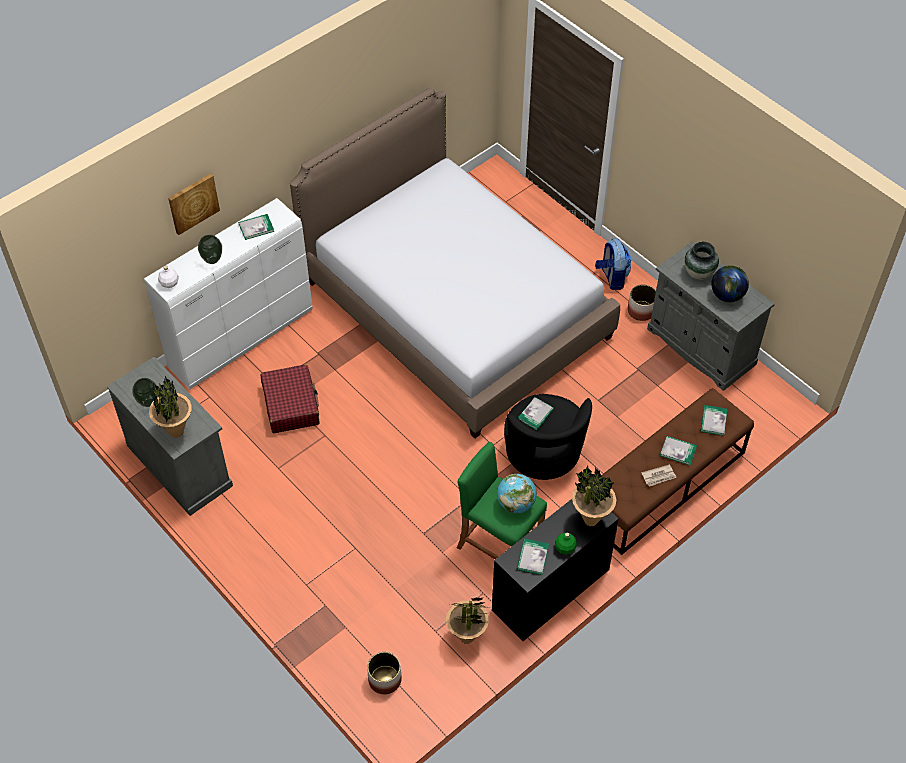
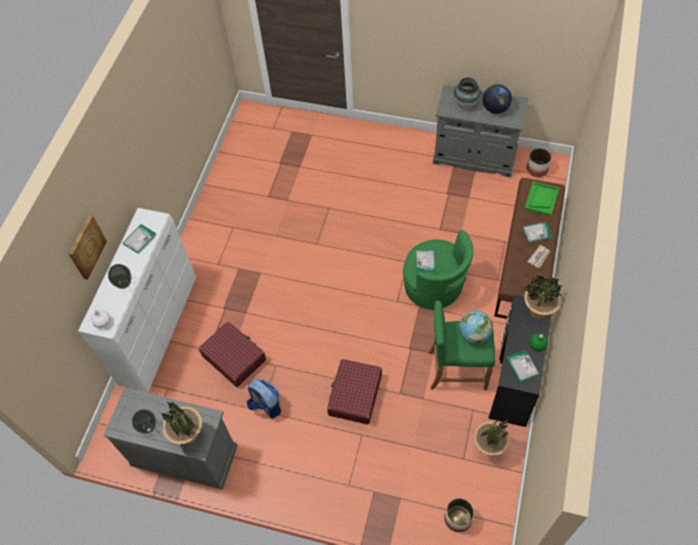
camera: 30 degrees left, 5 degrees up
bed [290,88,620,438] -> none
black armchair [504,394,592,480] -> green armchair [403,230,473,309]
backpack [595,239,631,290] -> backpack moved to [247,378,281,419]
planter [628,284,656,321] -> planter moved to [526,148,552,177]
book [700,405,728,436] -> green tray [525,181,559,216]
none -> red suitcase [327,359,382,425]

